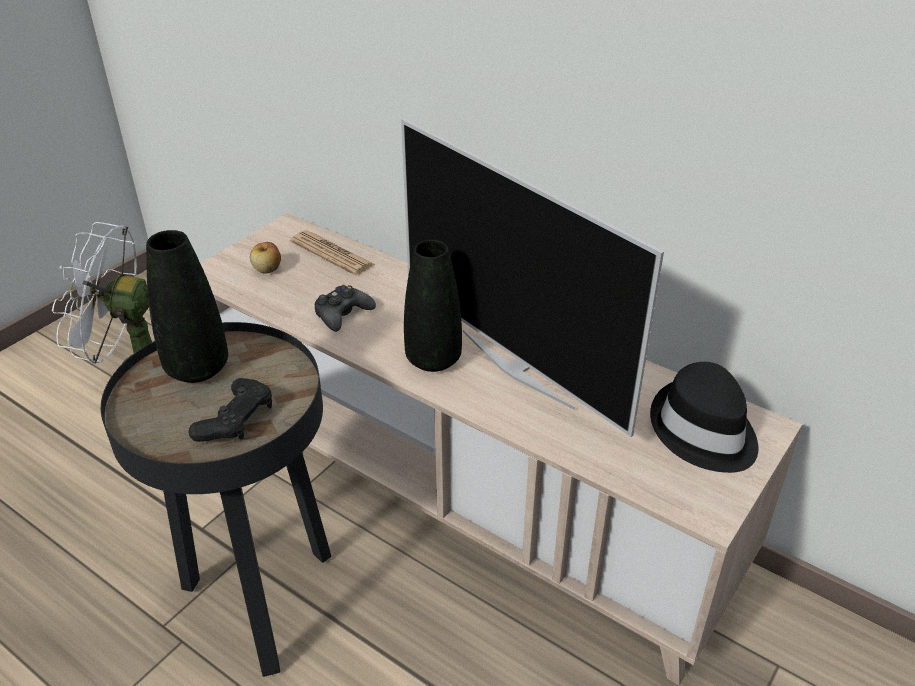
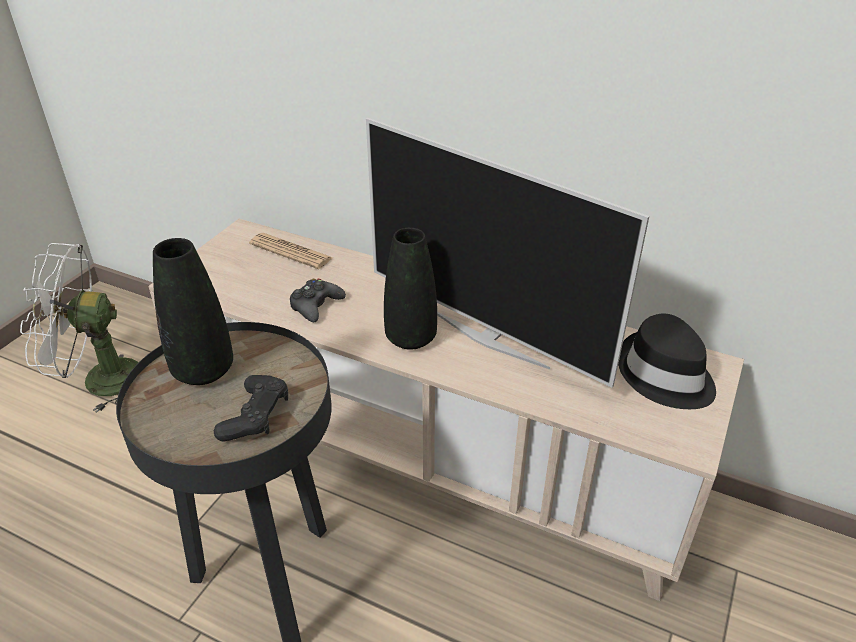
camera: 10 degrees left, 0 degrees up
apple [250,242,281,273] -> none

